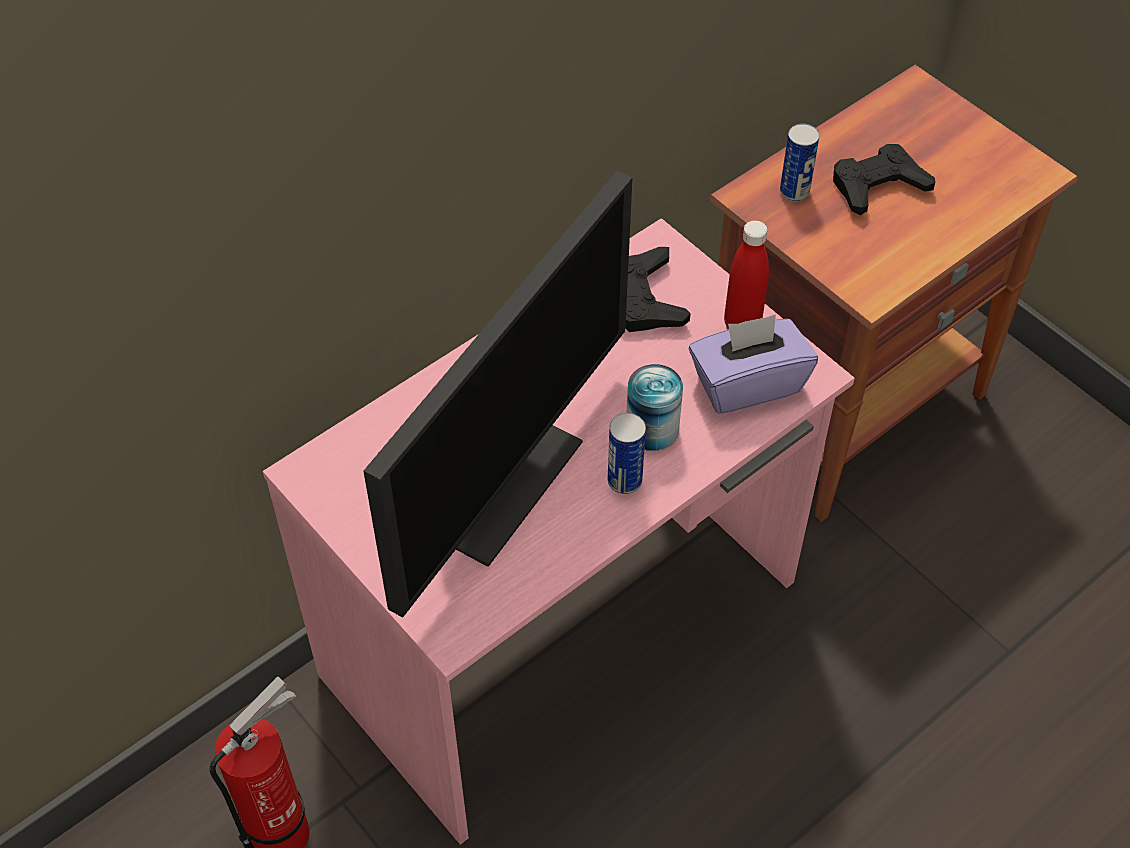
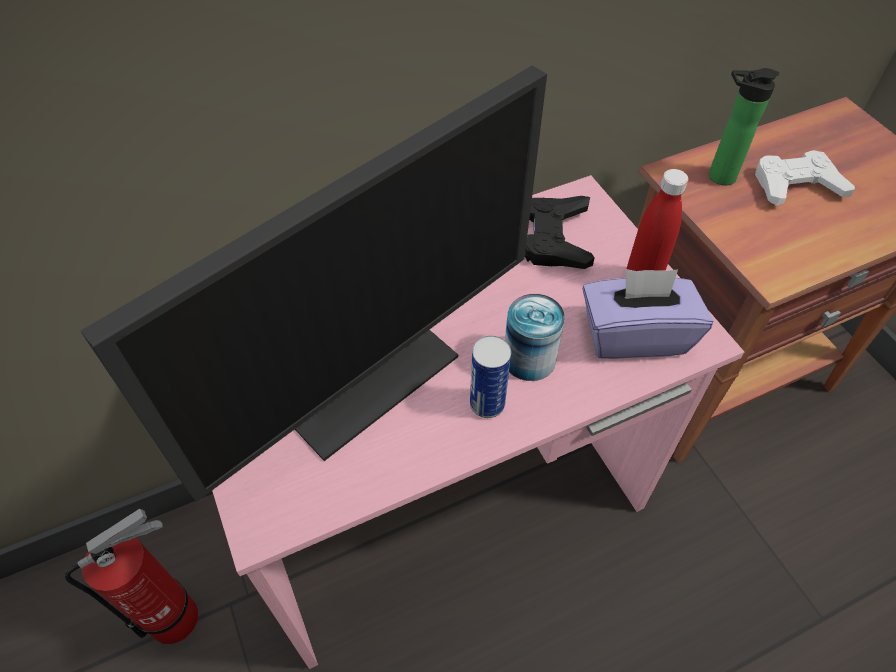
camera: 15 degrees right, 0 degrees up
can [780,123,820,202] -> bottle [709,68,779,186]
black game controller [833,144,935,215] -> white game controller [755,150,855,206]

